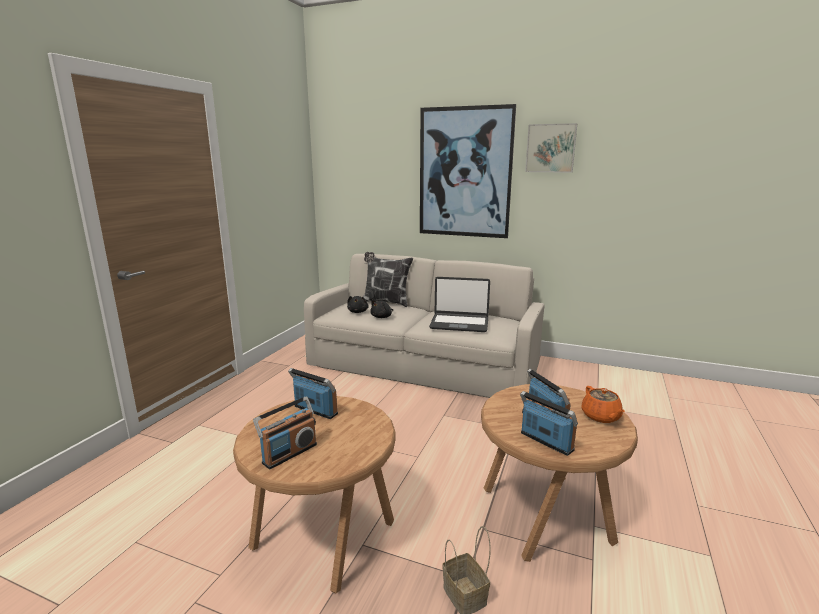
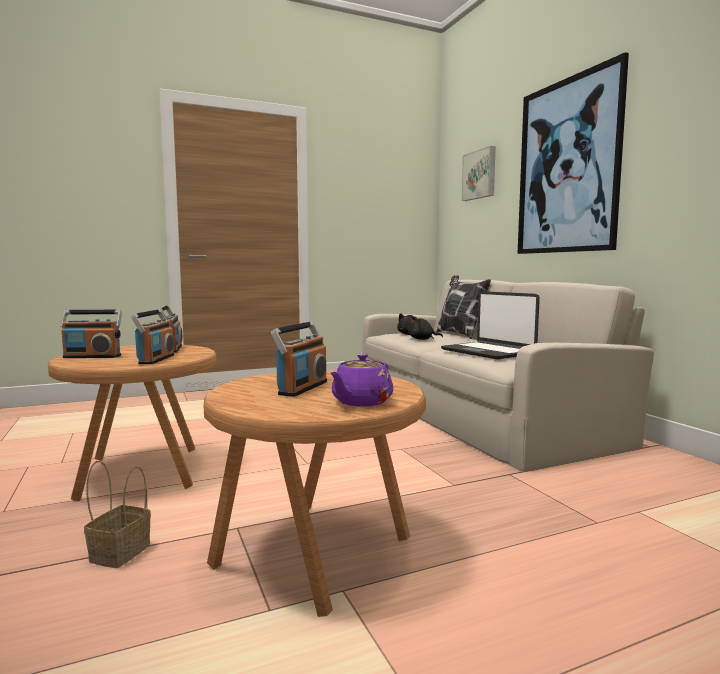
camera: 45 degrees right, 10 degrees down
radio [520,391,578,456] -> radio moved to [131,309,174,364]
picture [525,123,577,173] -> picture moved to [462,146,496,201]
orange teapot [581,386,625,423] -> purple teapot [331,354,393,406]

